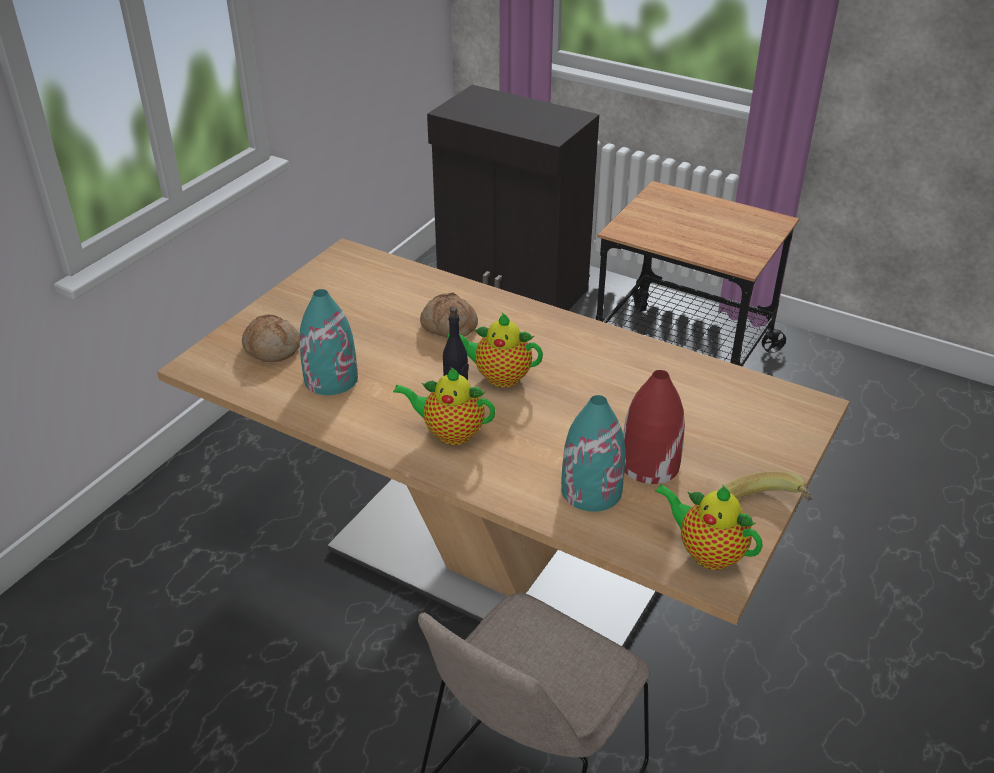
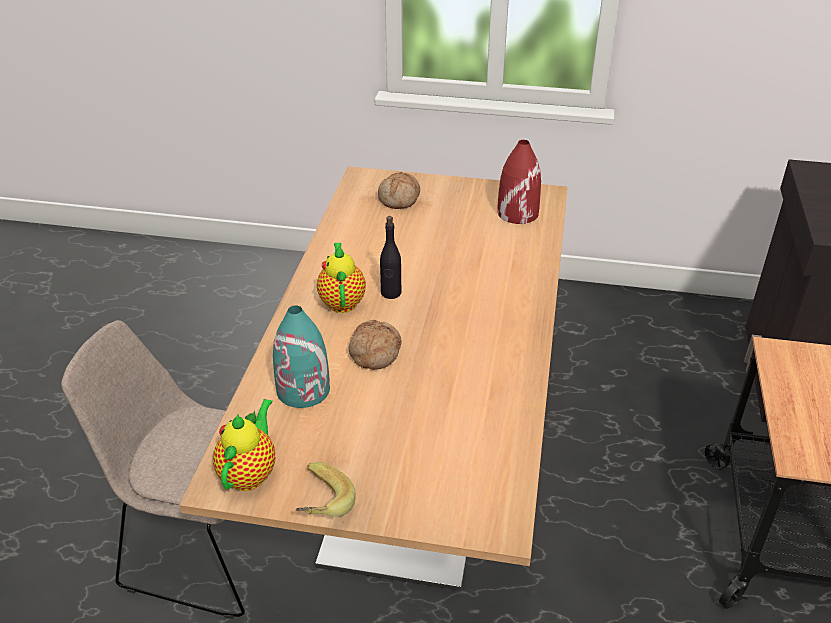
camera: 70 degrees right, 0 degrees up
turquoise vase [299,289,358,395] -> none
bread [420,292,478,337] -> bread moved to [349,320,402,370]
teapot [446,313,543,387] -> none
red vase [623,370,685,484] -> red vase moved to [497,140,541,224]

